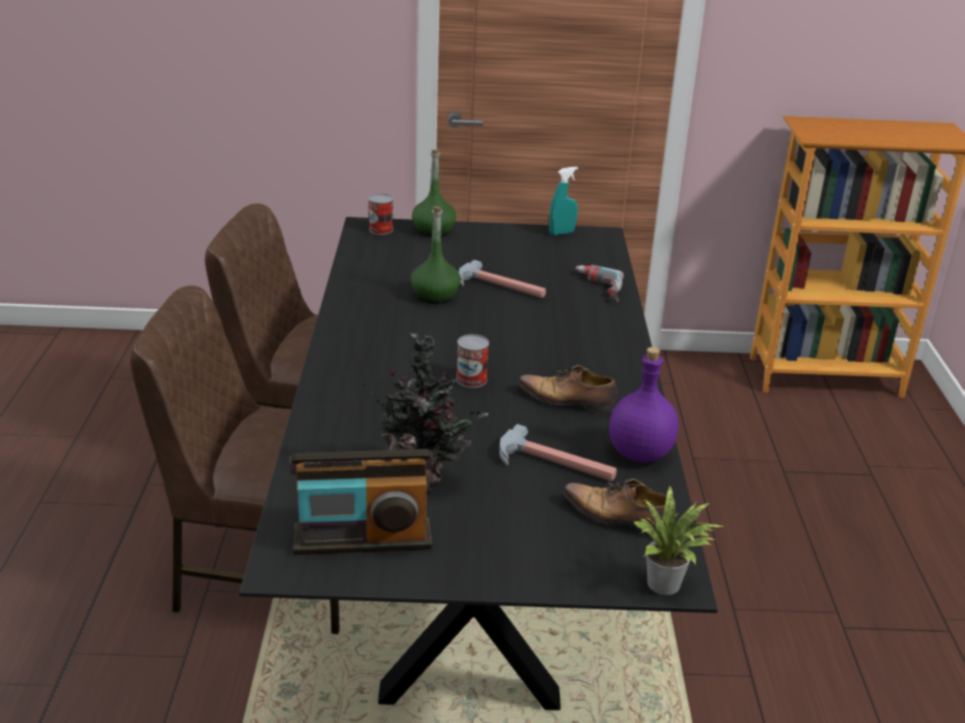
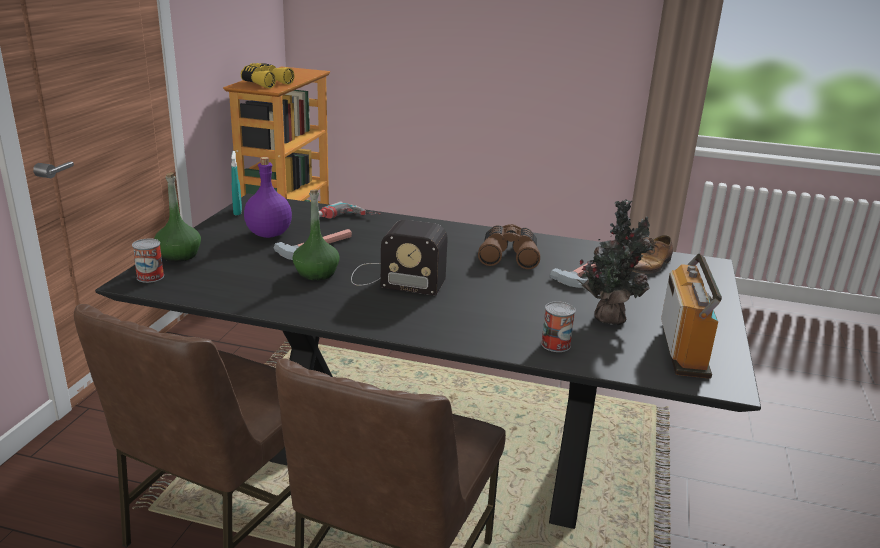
camera: 75 degrees left, 5 degrees down
can [456,334,489,388] -> can moved to [541,301,576,352]
shoe [518,365,618,413] -> brown binoculars [478,224,540,269]
purple bottle [609,347,679,463] -> purple bottle moved to [244,157,292,238]
potted plant [633,485,725,595] -> none
none -> yellow binoculars [241,63,294,88]
none -> radio [351,220,448,296]

